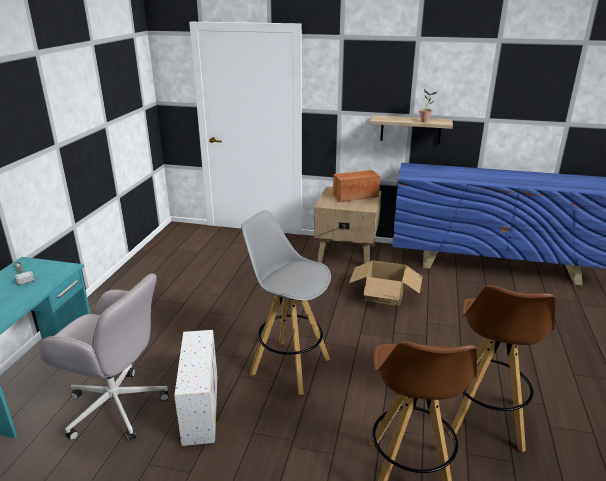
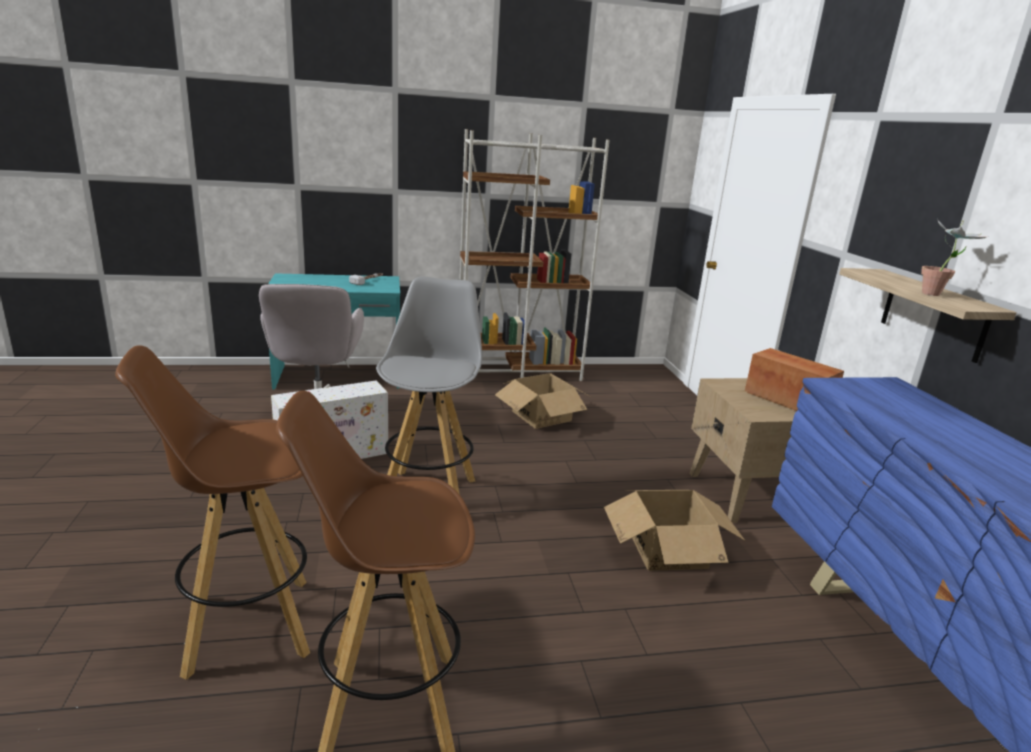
camera: 65 degrees right, 5 degrees down
none -> brown bookcase [459,129,610,381]
none -> cardboard box [495,373,592,429]

